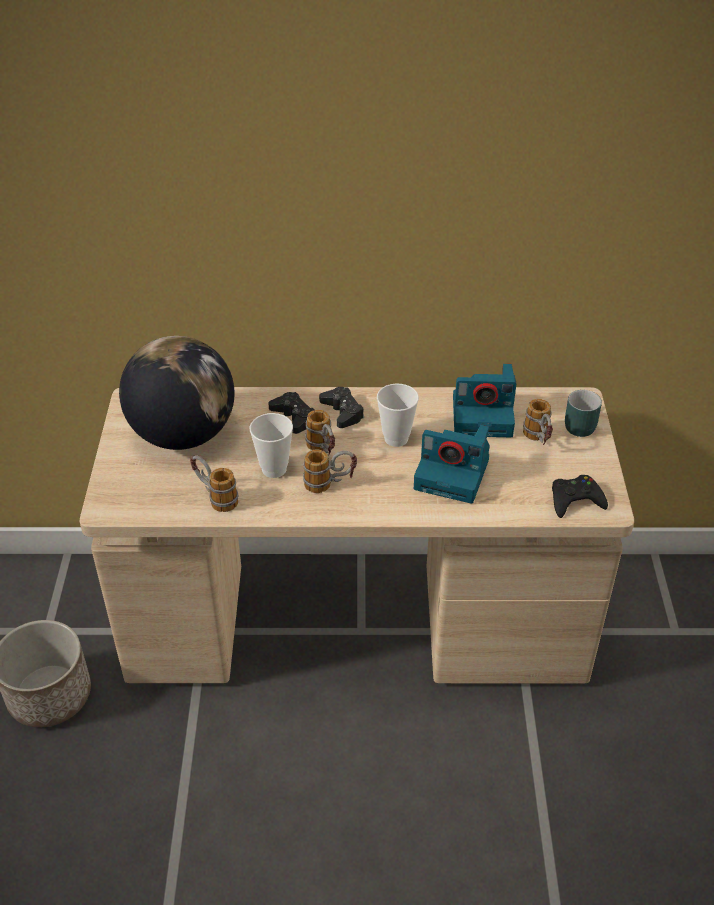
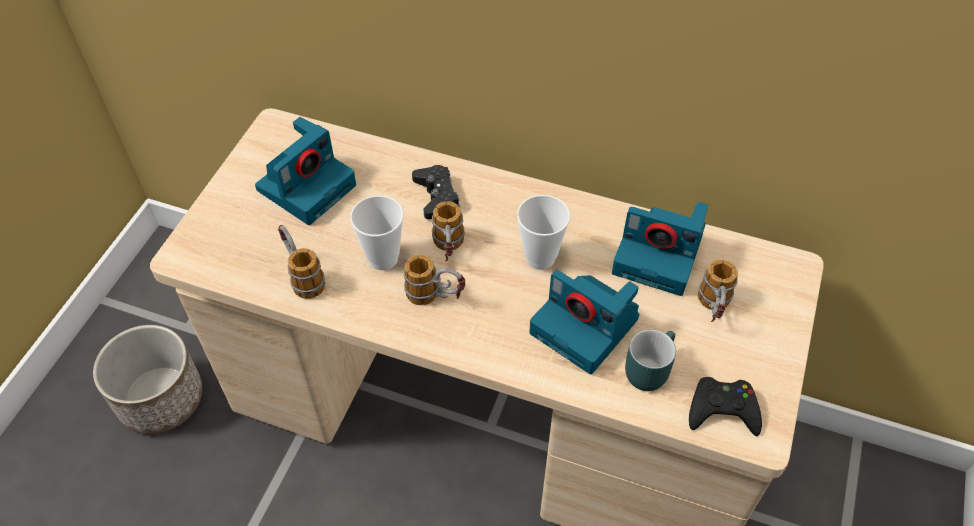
camera: 20 degrees right, 10 degrees up
globe [119,336,235,450] -> camera [255,117,356,225]
black game controller [319,387,364,428] -> none
turquoise mug [565,390,602,437] -> turquoise mug moved to [625,329,676,391]

